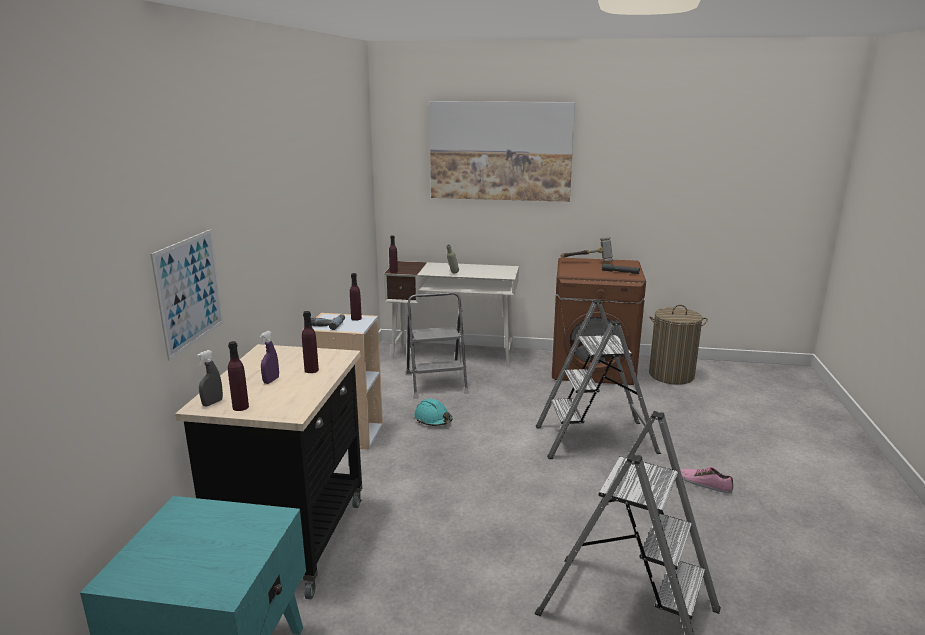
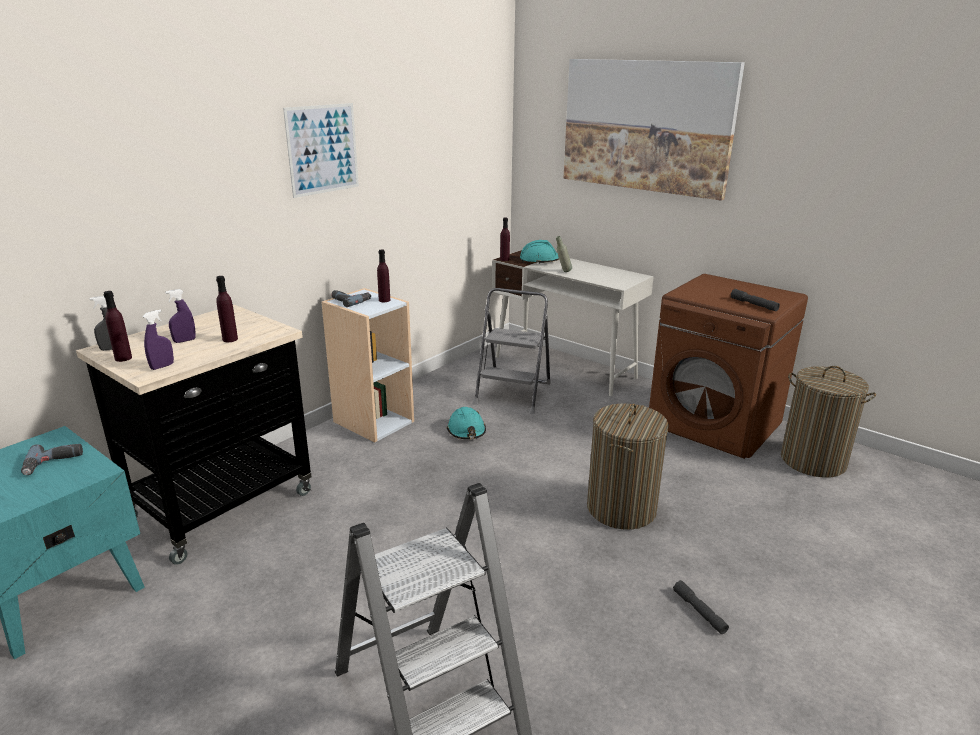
camera: 30 degrees right, 5 degrees up
picture [151,229,223,360] -> picture moved to [283,103,359,198]
grey step ladder [536,300,661,459] -> laundry basket [587,403,669,530]
hammer [560,237,613,262] -> none
shoe [680,467,733,493] -> grey flashlight [673,580,729,634]
none -> power drill [21,444,83,475]
none -> purple spray bottle [143,310,174,370]
none -> turquoise hard hat [520,240,559,264]

